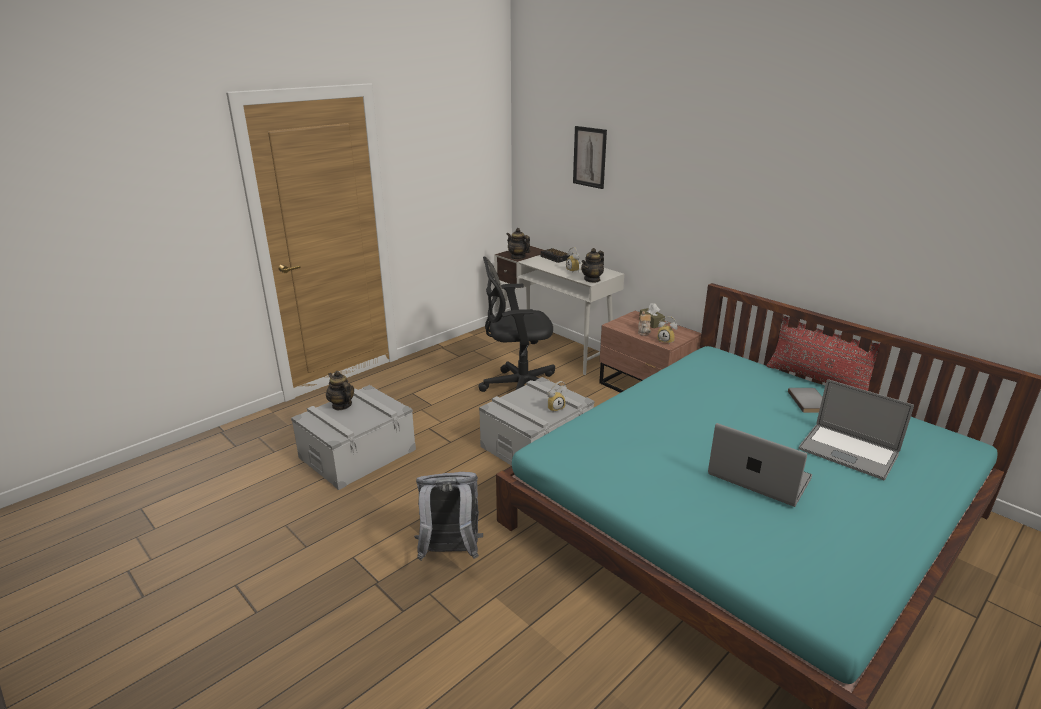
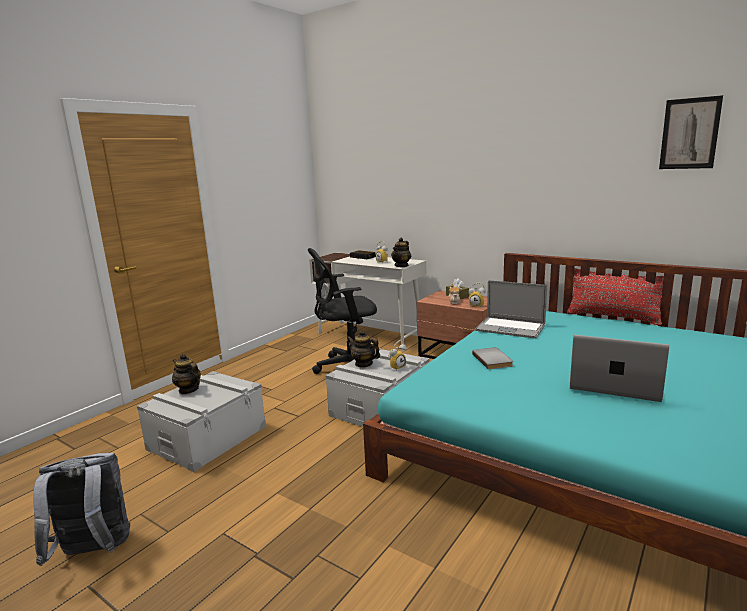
camera: 10 degrees left, 10 degrees down
grey backpack [414,472,483,561] -> grey backpack moved to [33,453,130,566]
teapot [507,228,530,260] -> teapot moved to [347,330,380,368]
picture [573,126,607,189] -> picture moved to [659,95,723,169]
grey book [788,388,822,413] -> grey book moved to [472,347,513,369]
laptop [798,379,914,480] -> laptop moved to [475,280,547,339]

